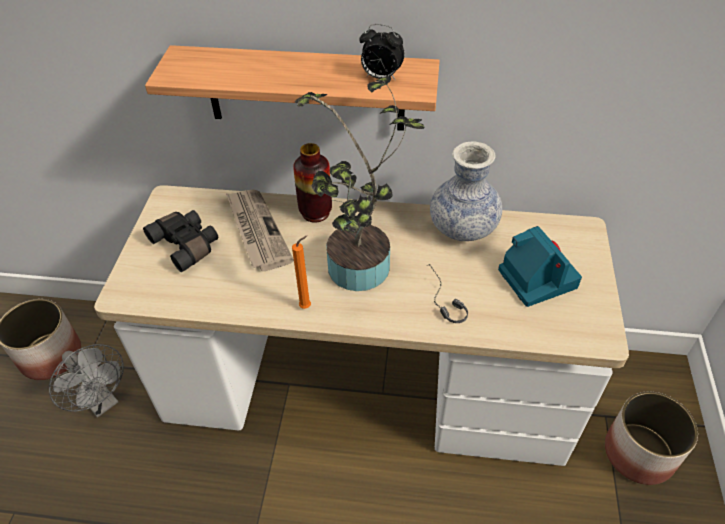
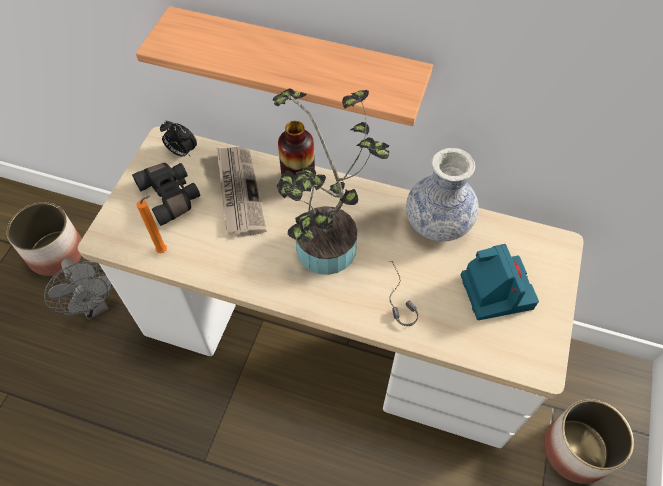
camera: 10 degrees right, 10 degrees up
orange candle [292,236,311,309] -> orange candle moved to [136,196,167,253]
alarm clock [359,24,405,80] -> alarm clock moved to [160,120,197,157]

